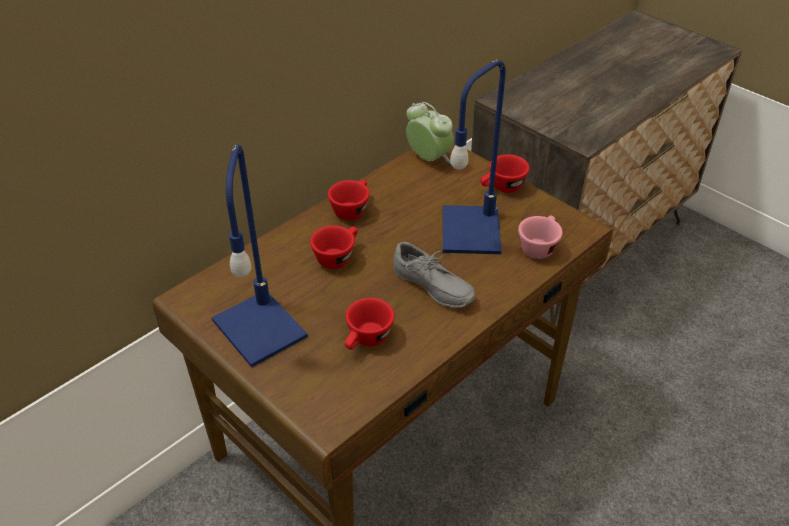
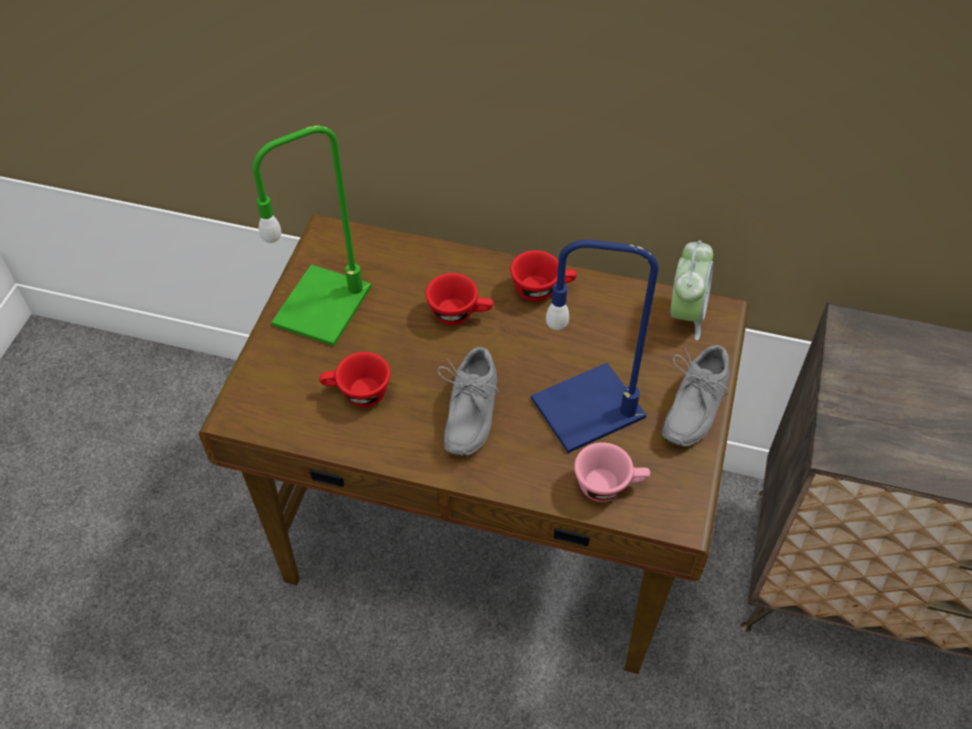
camera: 60 degrees right, 10 degrees up
blue table lamp [212,144,308,367] -> green table lamp [253,126,372,346]
red cup [480,154,529,193] -> grey shoe [662,345,729,447]

